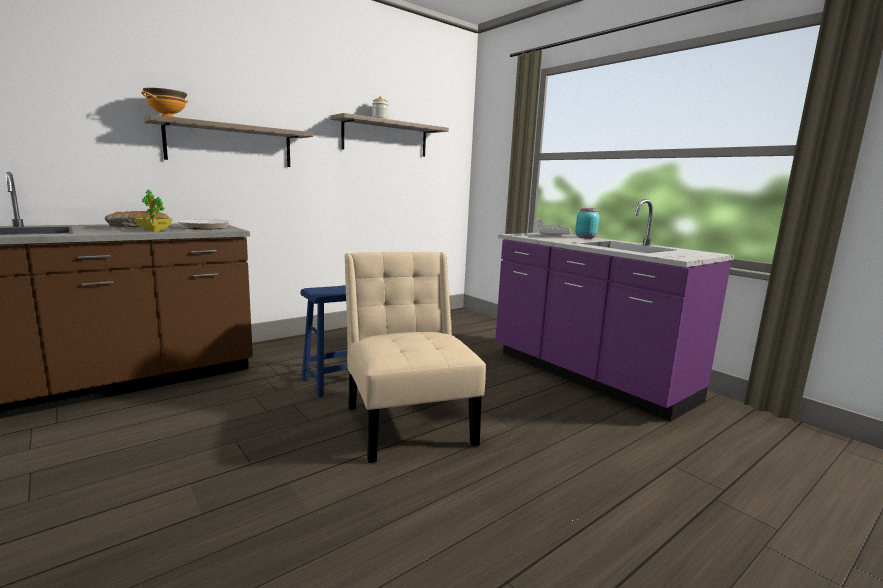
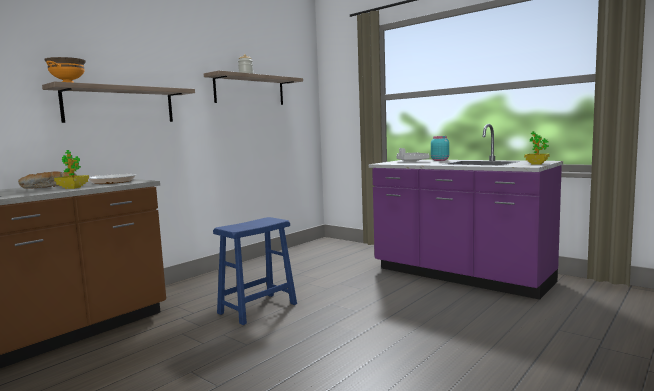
camera: 10 degrees left, 5 degrees down
beige chair [344,252,486,463] -> none
none -> potted plant [524,131,550,165]

